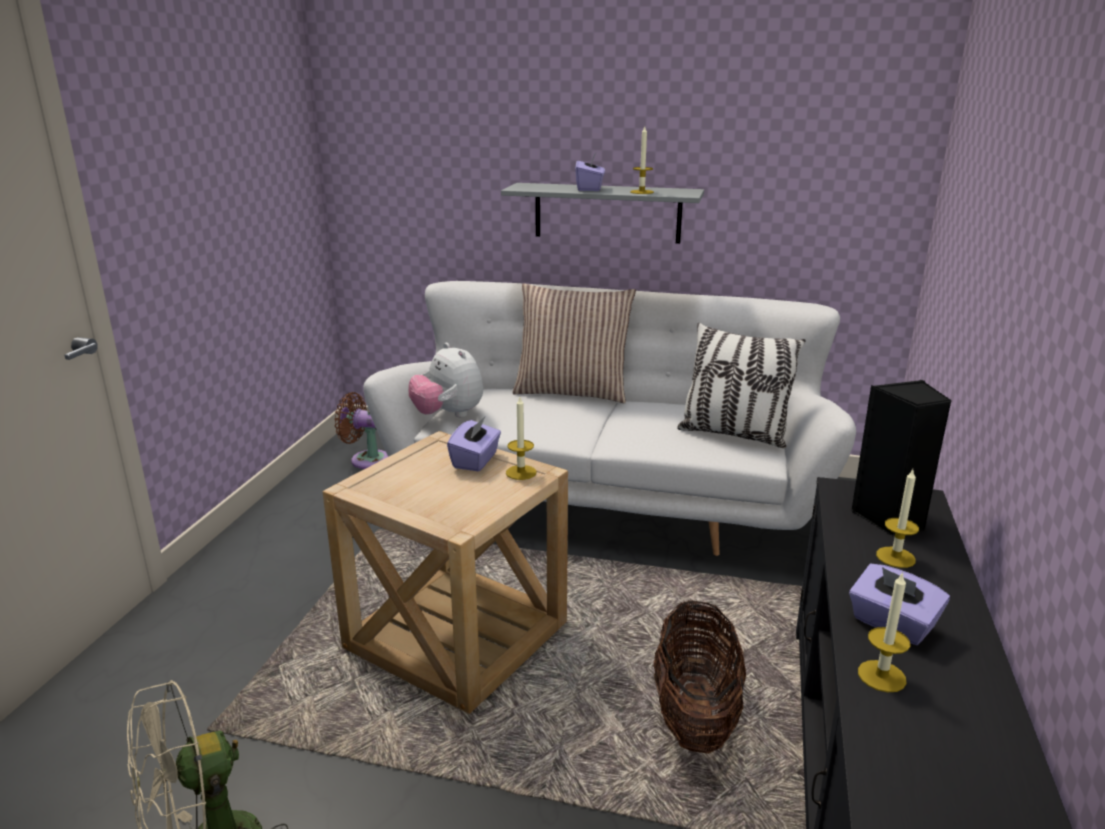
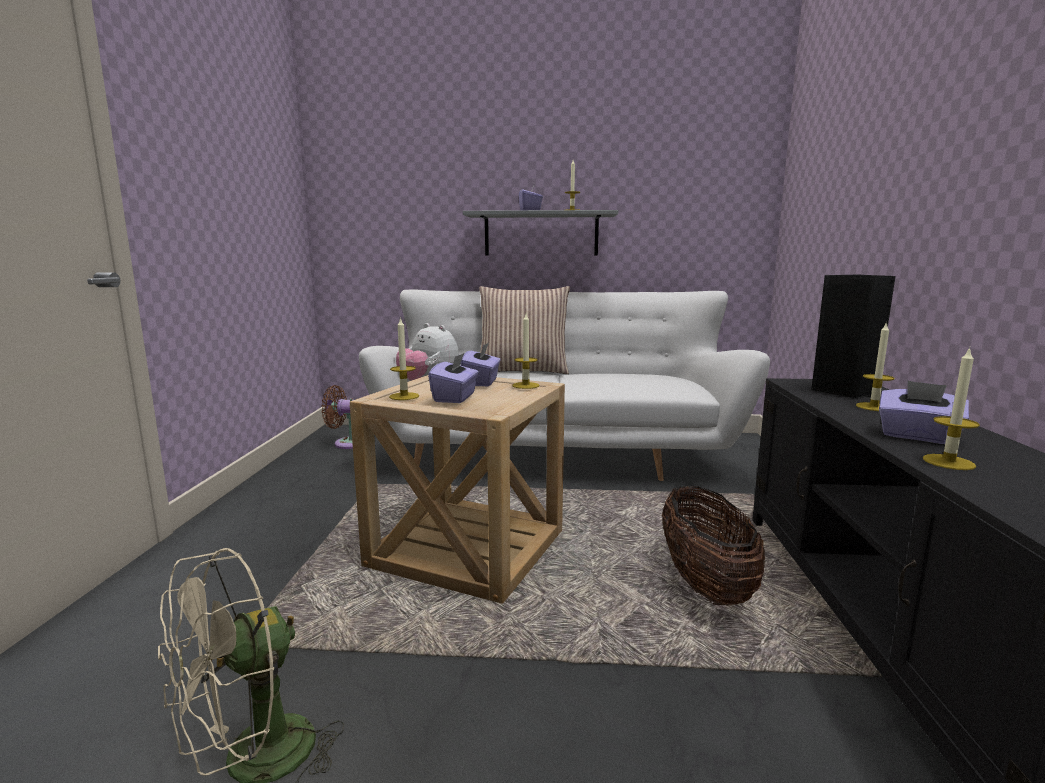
camera: 10 degrees left, 10 degrees down
pillow [677,323,806,448] -> none
none -> candle [389,317,419,400]
none -> purple tissue box [428,352,479,403]

